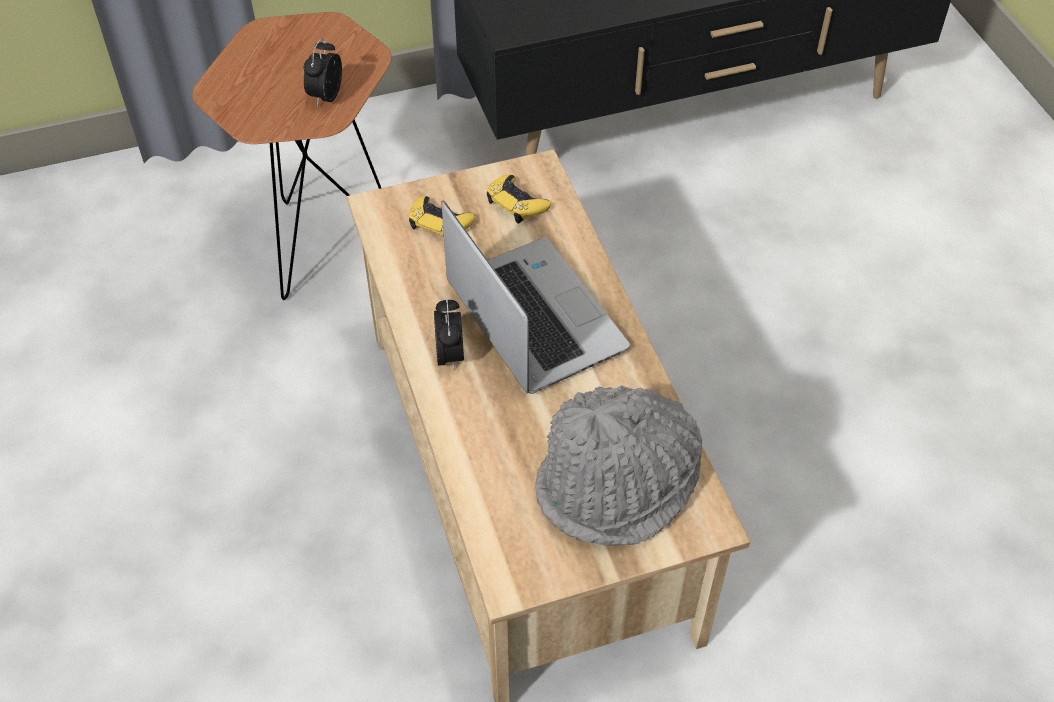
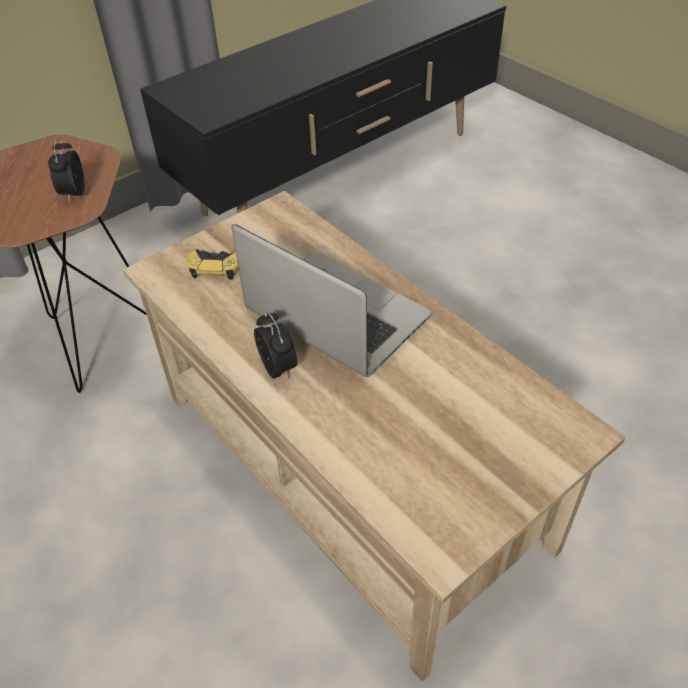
camera: 20 degrees left, 5 degrees down
yellow game controller [487,175,551,223] -> none
grey hat [536,385,702,546] -> none

